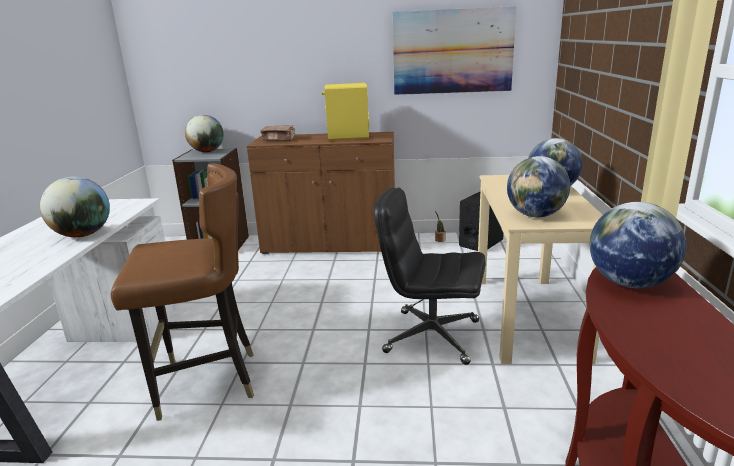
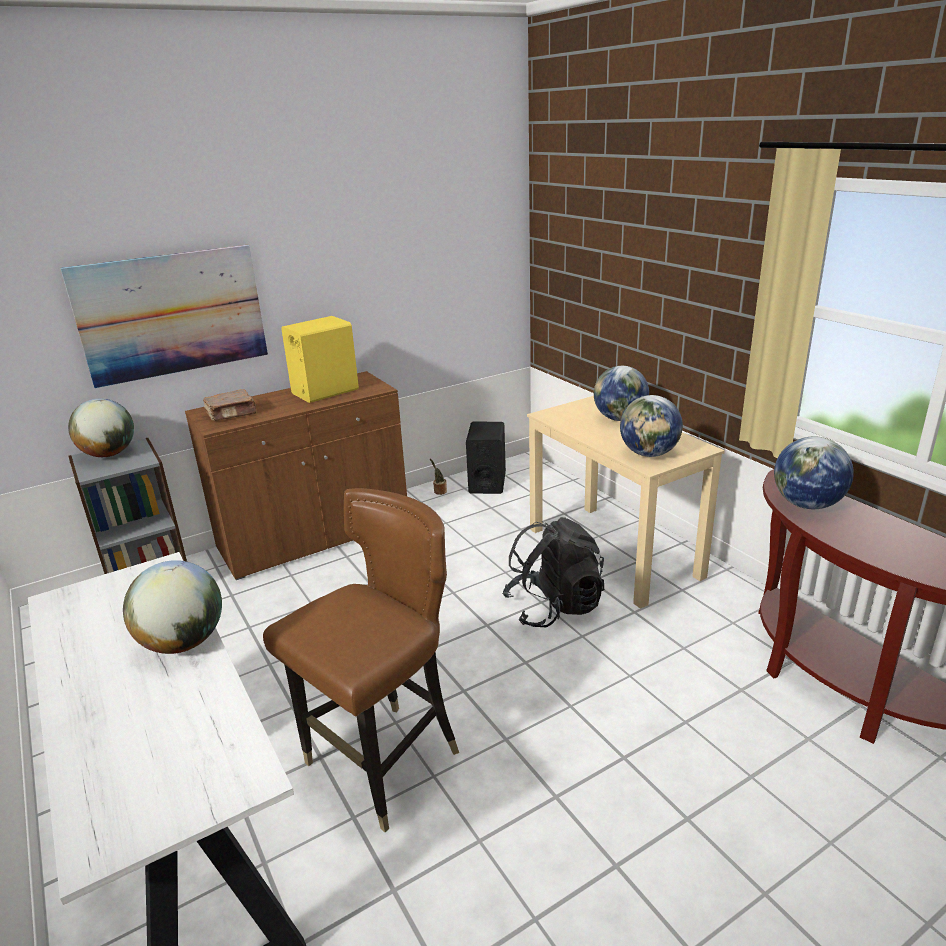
camera: 35 degrees left, 5 degrees up
black office chair [374,187,486,365] -> black backpack [502,517,604,627]
picture [393,6,516,95] -> picture moved to [60,245,268,388]

